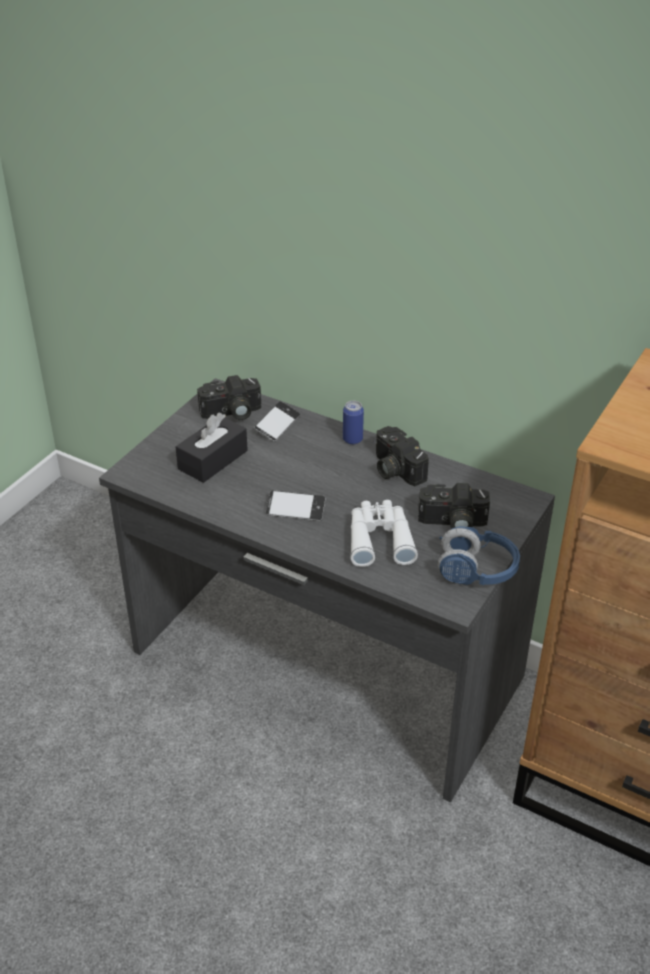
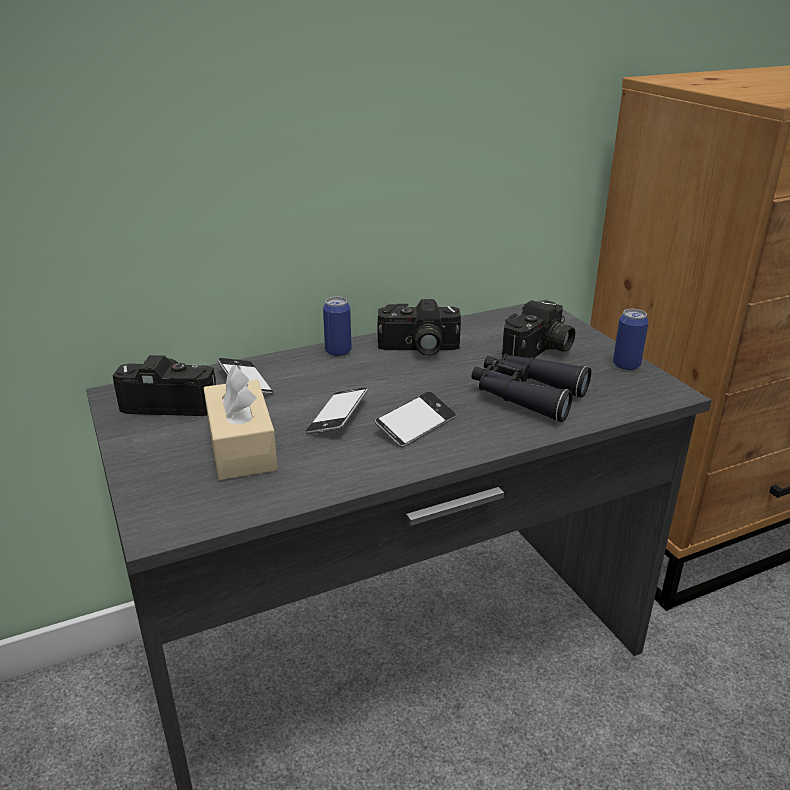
camera: 55 degrees left, 10 degrees down
black tissue box [176,413,248,483] -> beige tissue box [204,365,278,480]
camera [197,375,261,420] -> camera turned 105 degrees counterclockwise [112,355,216,416]
white binoculars [350,500,418,567] -> black binoculars [472,354,591,422]
blue headphones [437,526,520,585] -> can [613,309,649,371]
none -> phone [306,387,368,434]

